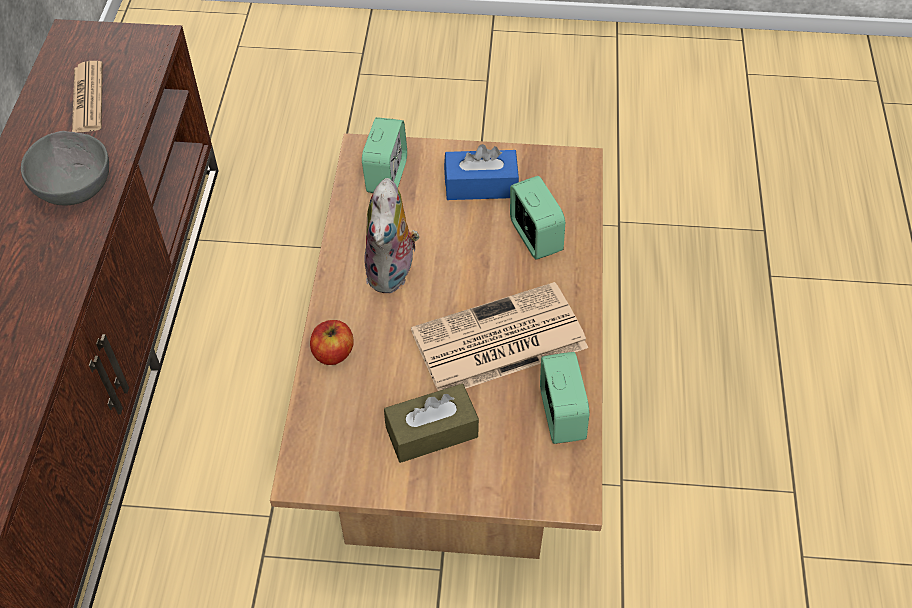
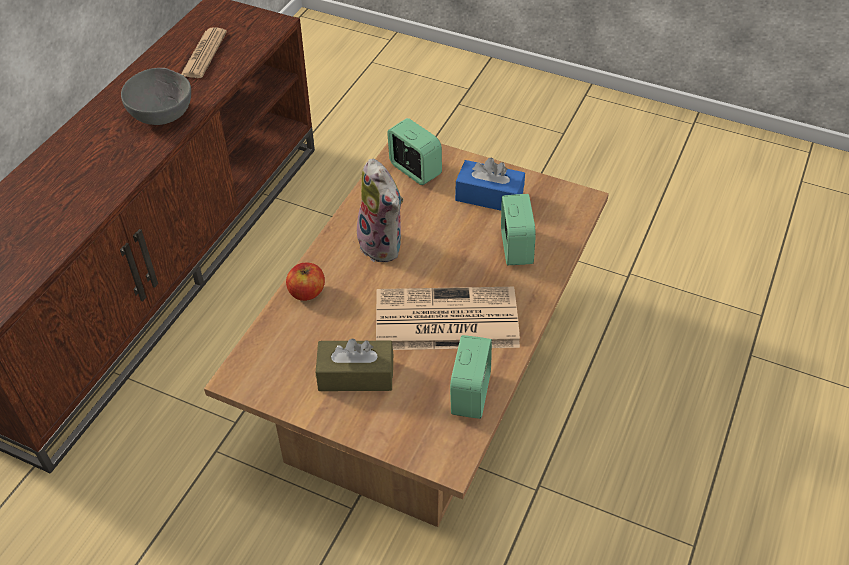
camera: 20 degrees right, 5 degrees down
alarm clock [362,117,407,193] -> alarm clock turned 75 degrees counterclockwise [387,118,442,185]
plush toy [364,178,419,293] -> plush toy turned 60 degrees counterclockwise [357,159,403,262]

